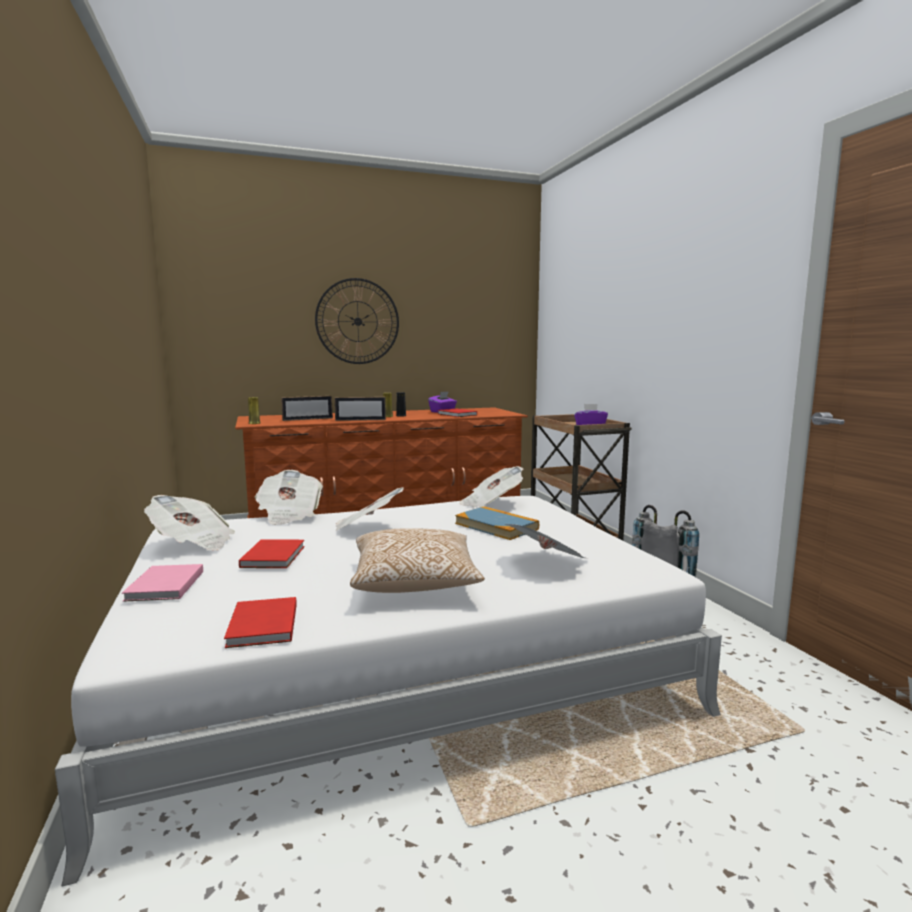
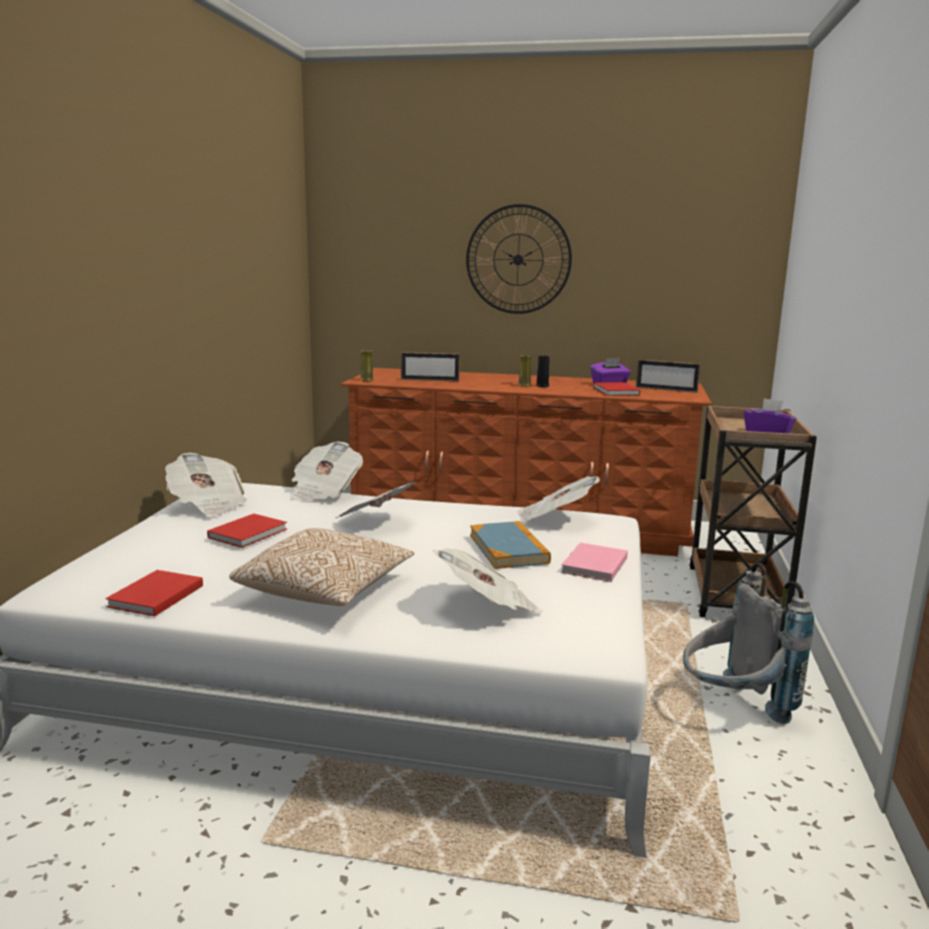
camera: 30 degrees right, 5 degrees up
pink book [122,564,203,602] -> pink book moved to [561,543,628,582]
picture frame [334,397,386,421] -> picture frame moved to [636,359,700,393]

